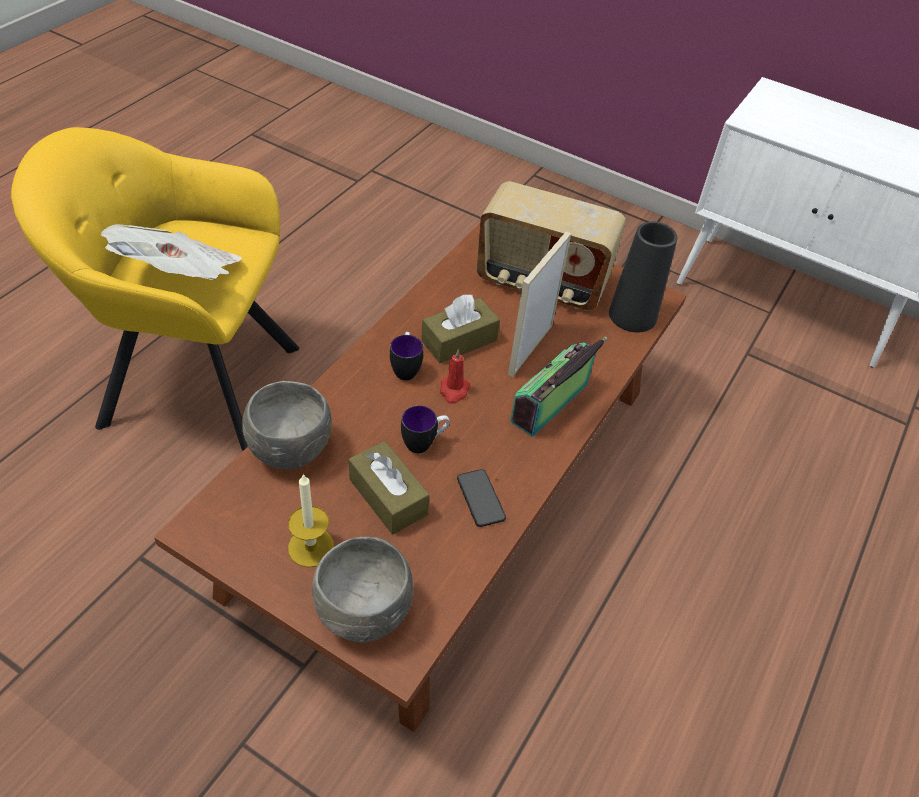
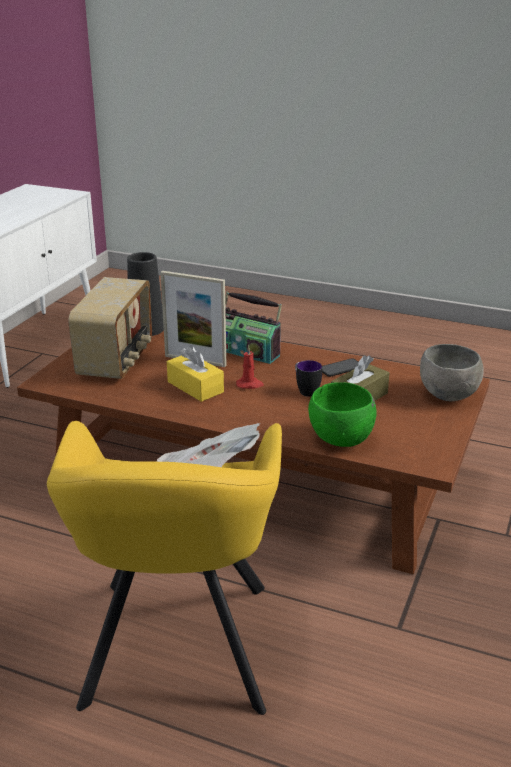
camera: 95 degrees left, 20 degrees down
grey bowl [242,381,332,469] -> green bowl [308,382,377,447]
candle [288,474,334,568] -> none
mug [390,332,423,380] -> none
brown tissue box [421,295,500,363] -> yellow tissue box [167,345,224,402]

